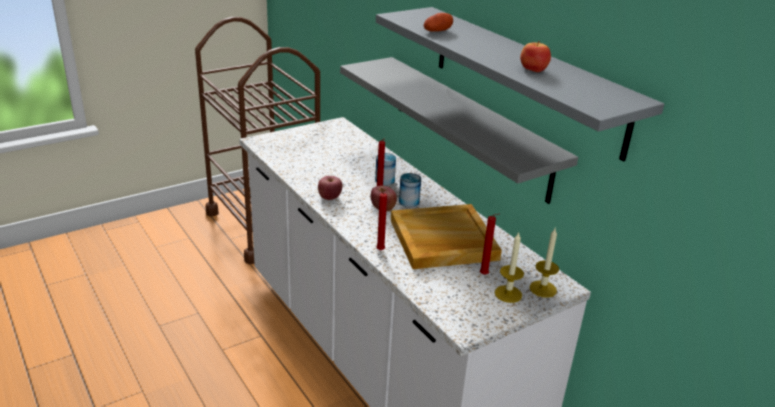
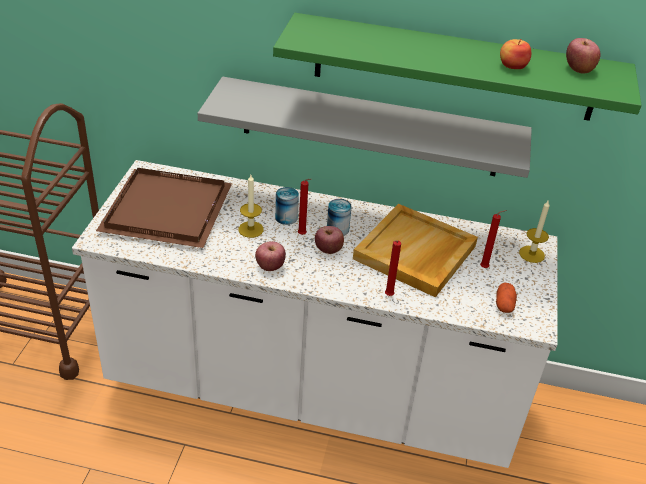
camera: 45 degrees left, 10 degrees up
grey shelf [376,7,664,162] -> green shelf [273,13,642,121]
potato [424,13,453,32] -> potato moved to [496,282,517,313]
candle [495,233,524,303] -> candle moved to [238,175,264,238]
none -> brown tray [96,168,232,248]
none -> apple [566,38,601,73]

